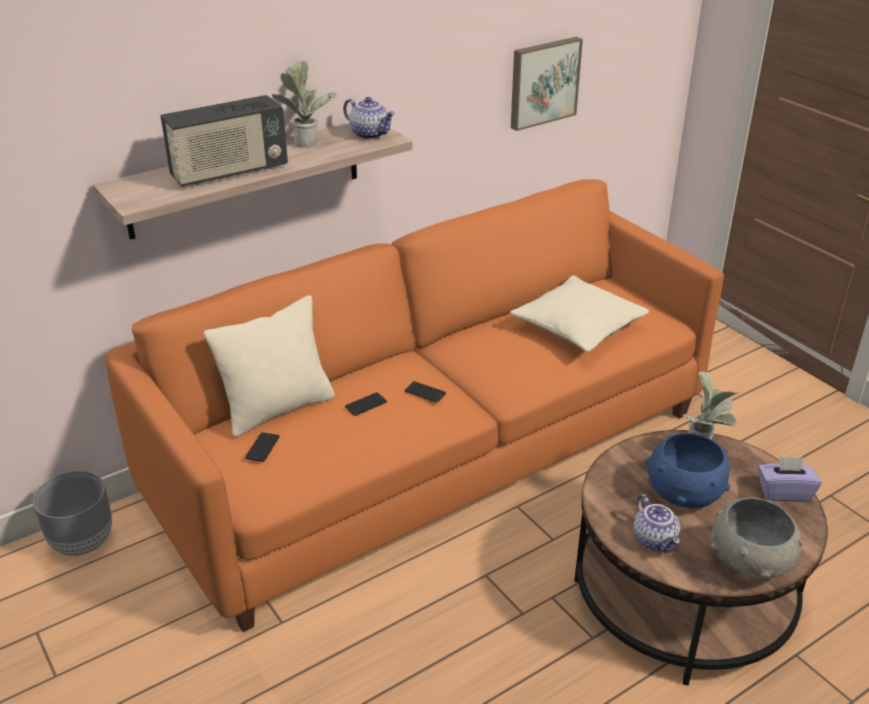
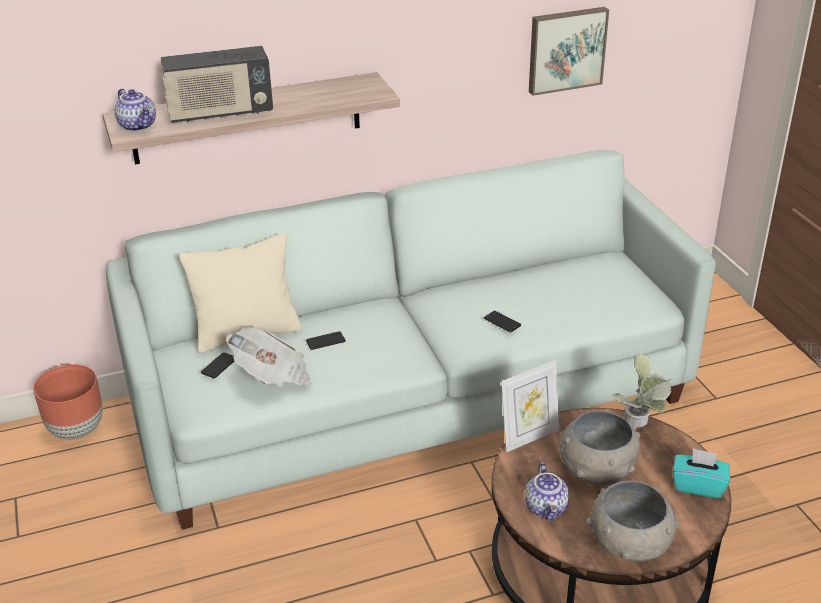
camera: 15 degrees right, 0 degrees up
grey planter [33,471,112,556] -> brown planter [33,364,103,439]
orange sofa [105,179,724,632] -> white sofa [106,150,716,530]
potted plant [272,61,336,148] -> none
teapot [343,97,395,140] -> teapot moved to [115,89,156,132]
phone [404,381,446,403] -> phone moved to [484,311,521,333]
beige pillow [510,275,649,352] -> none
blue bowl [645,433,731,508] -> grey bowl [560,411,641,485]
purple tissue box [758,456,822,502] -> turquoise tissue box [673,448,730,498]
none -> newspaper [226,327,312,387]
none -> picture frame [501,360,559,453]

